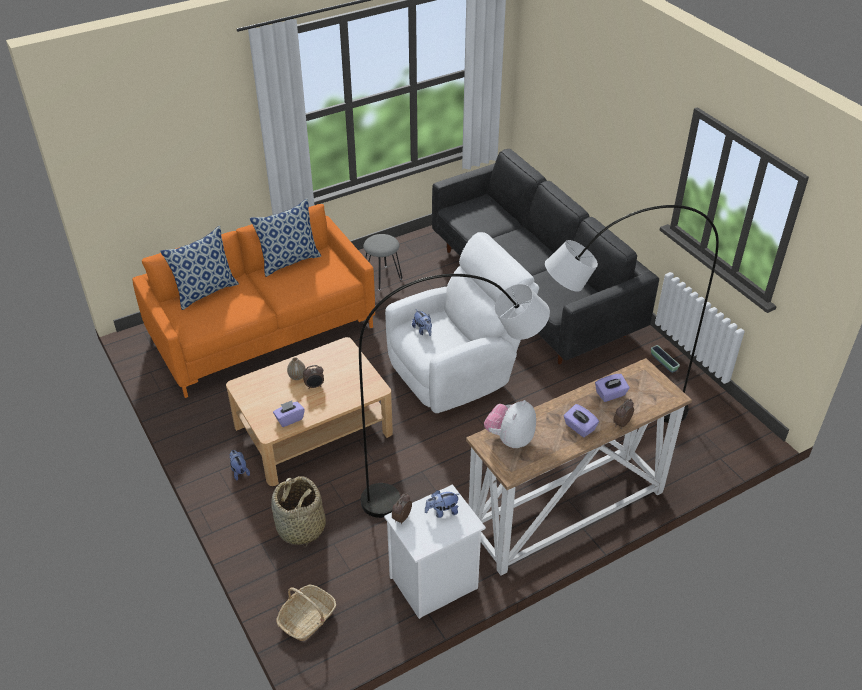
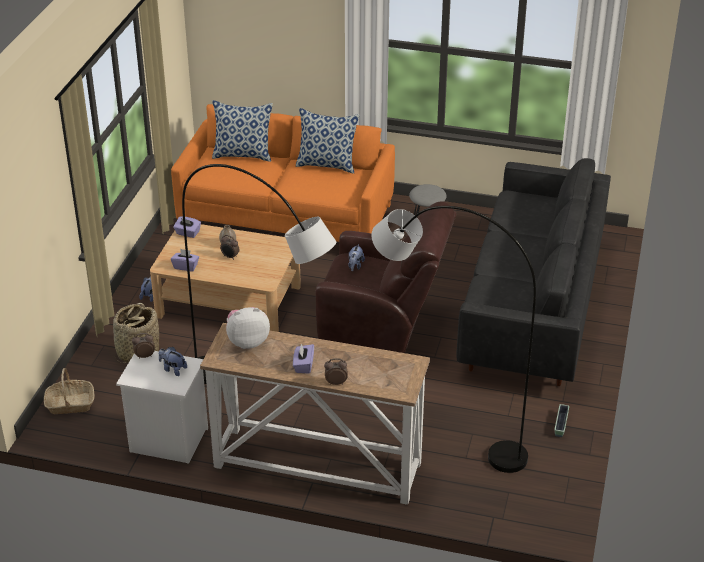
camera: 45 degrees right, 5 degrees down
white armchair [385,232,539,413] -> brown armchair [316,201,457,353]
purple tissue box [595,374,630,402] -> purple tissue box moved to [173,216,201,238]

